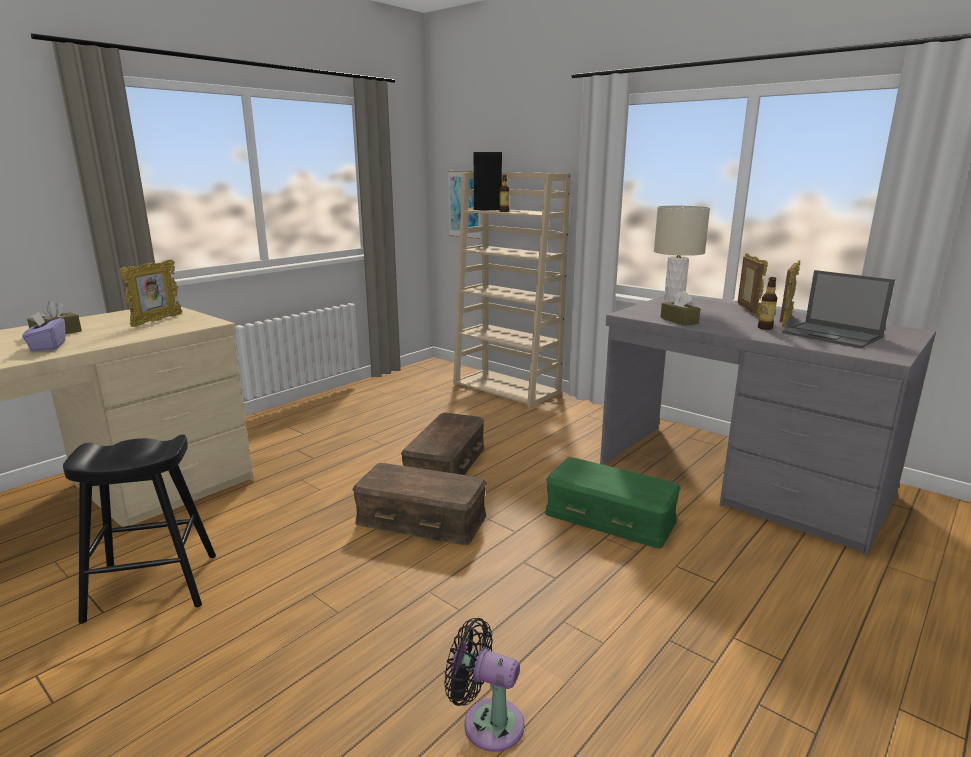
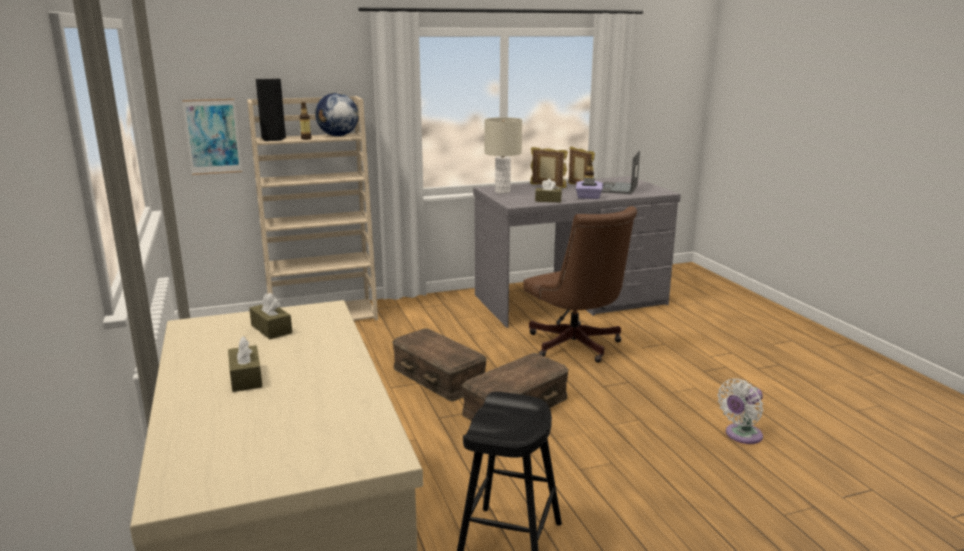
camera: 60 degrees left, 0 degrees up
purple tissue box [22,312,66,351] -> purple tissue box moved to [576,178,603,199]
picture frame [120,259,182,327] -> brown tissue box [249,293,292,339]
black fan [444,618,525,752] -> white fan [718,379,763,444]
green storage box [545,457,681,548] -> brown office chair [523,206,637,363]
laptop [782,270,895,348] -> laptop turned 120 degrees clockwise [602,151,640,194]
none -> globe [315,93,358,136]

